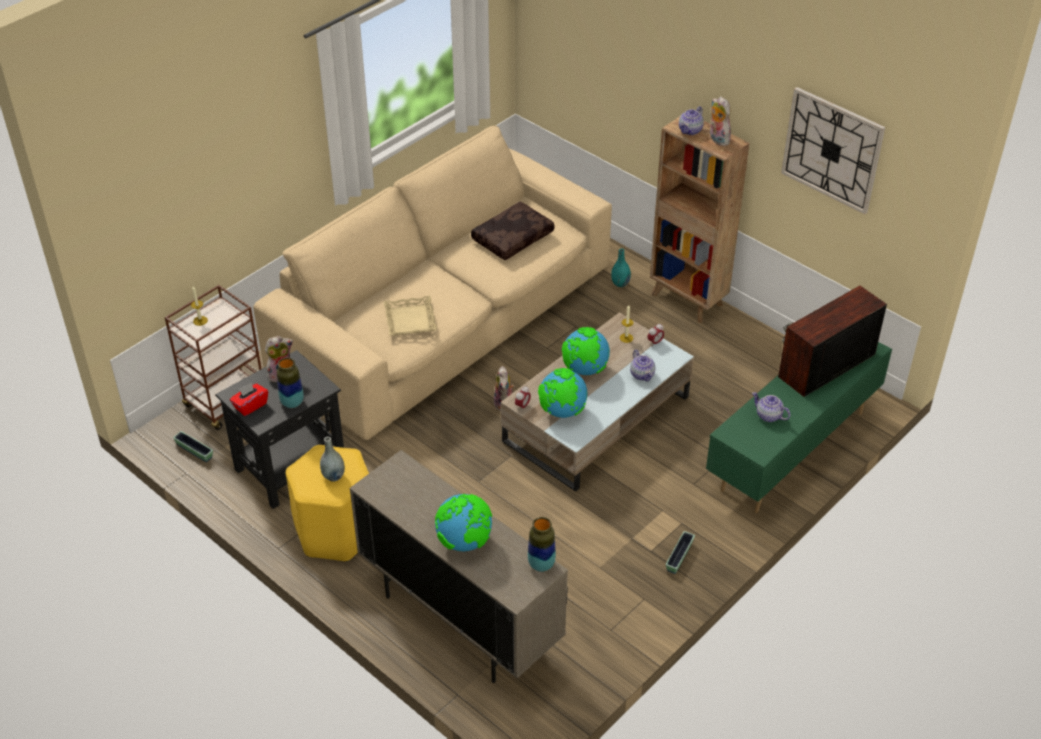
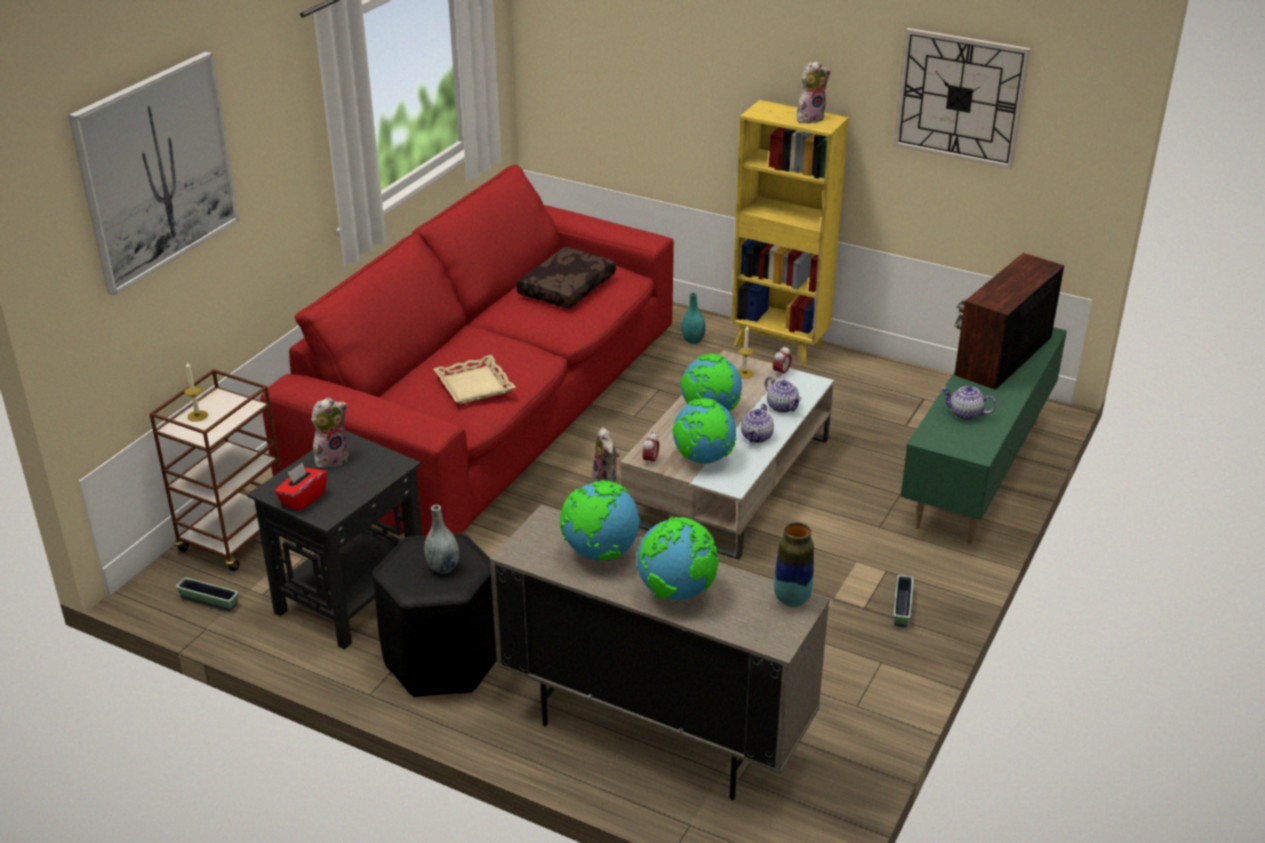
camera: 15 degrees left, 10 degrees down
beige sofa [253,126,612,440] -> red sofa [260,164,674,536]
vase [277,358,304,408] -> none
yellow stool [286,445,369,562] -> black stool [372,533,497,698]
brown bookcase [650,117,750,322] -> yellow bookcase [731,100,849,365]
teapot [679,106,704,135] -> teapot moved to [741,404,774,443]
plush toy [710,96,731,146] -> plush toy turned 105 degrees clockwise [797,61,831,123]
none -> picture [68,52,239,295]
none -> globe [560,480,640,561]

